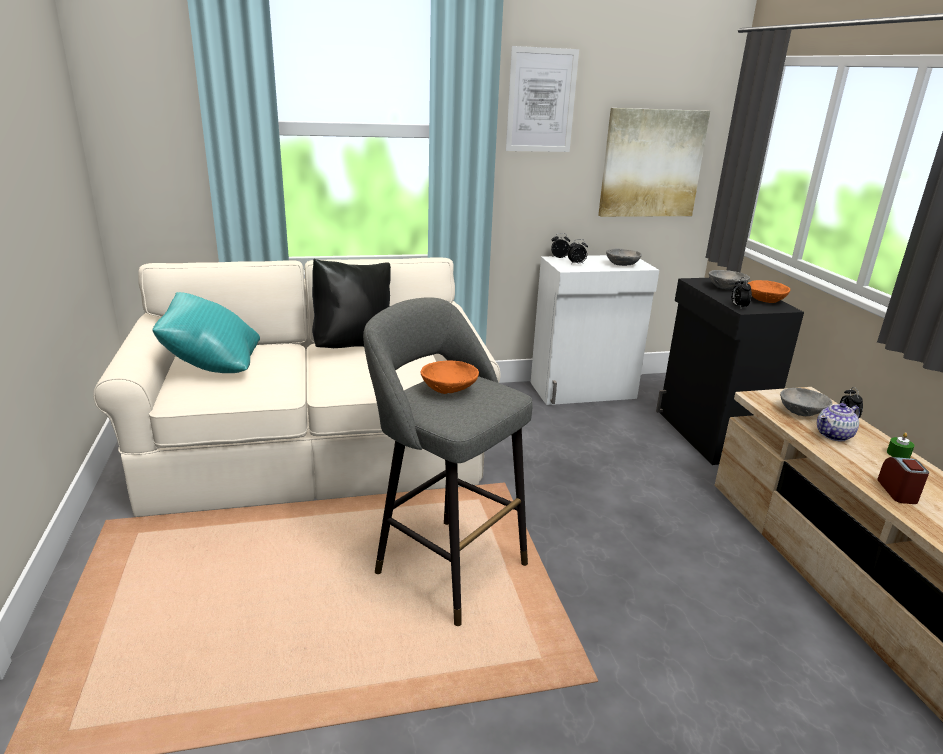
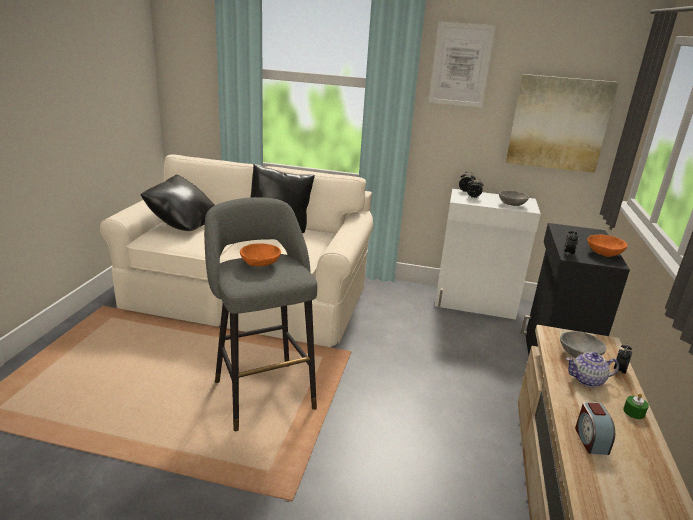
camera: 25 degrees right, 0 degrees up
turquoise pillow [152,292,260,373] -> black pillow [141,174,215,231]
grey bowl [709,270,750,289] -> none
alarm clock [877,457,929,504] -> alarm clock turned 150 degrees clockwise [575,401,615,455]

